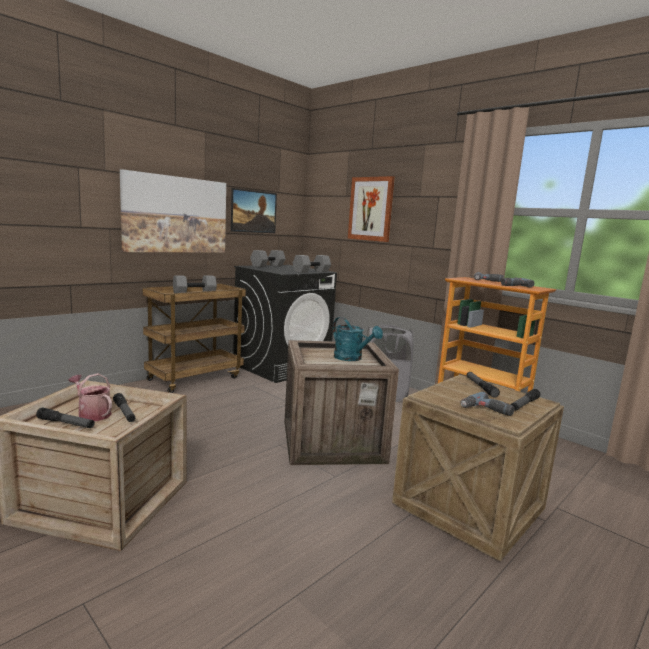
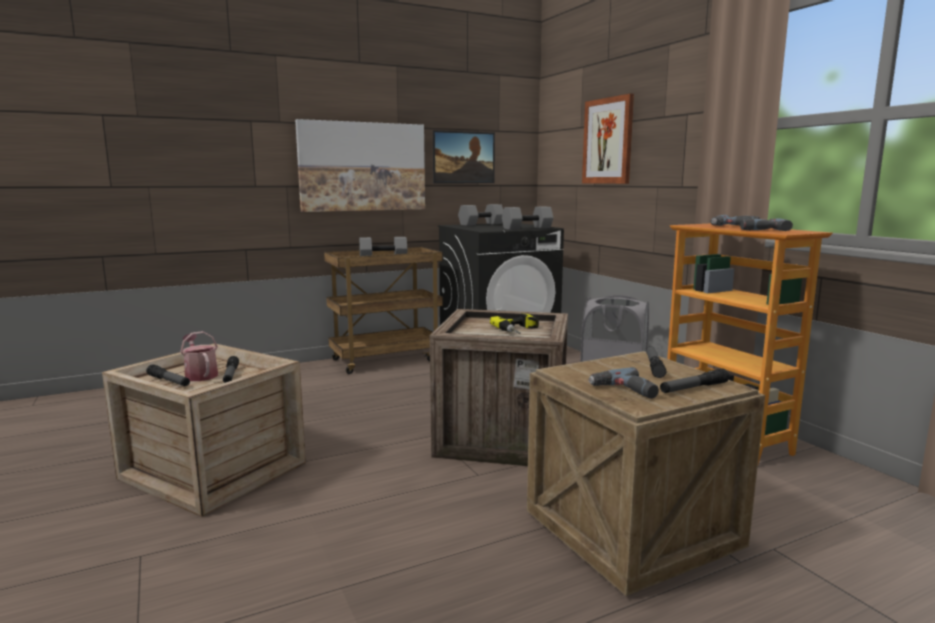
camera: 20 degrees right, 0 degrees up
turquoise watering can [333,317,383,361] -> power drill [490,313,539,334]

